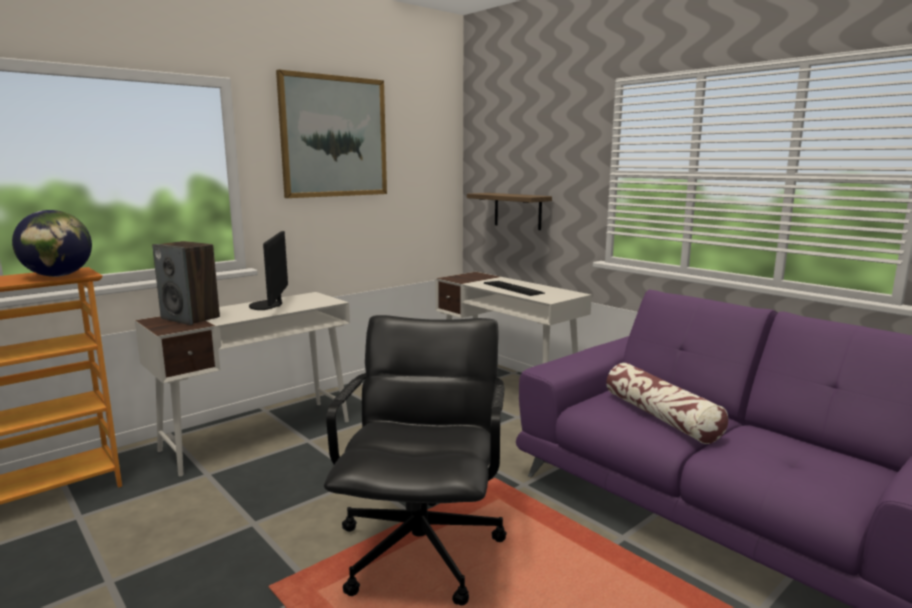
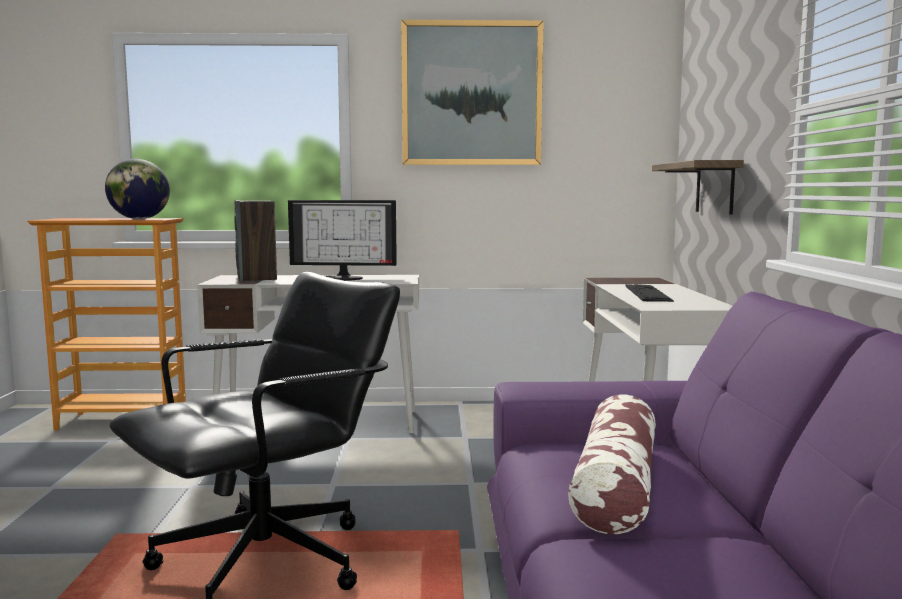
camera: 40 degrees right, 5 degrees down
monitor [249,231,288,310] -> monitor turned 120 degrees counterclockwise [288,200,397,281]

